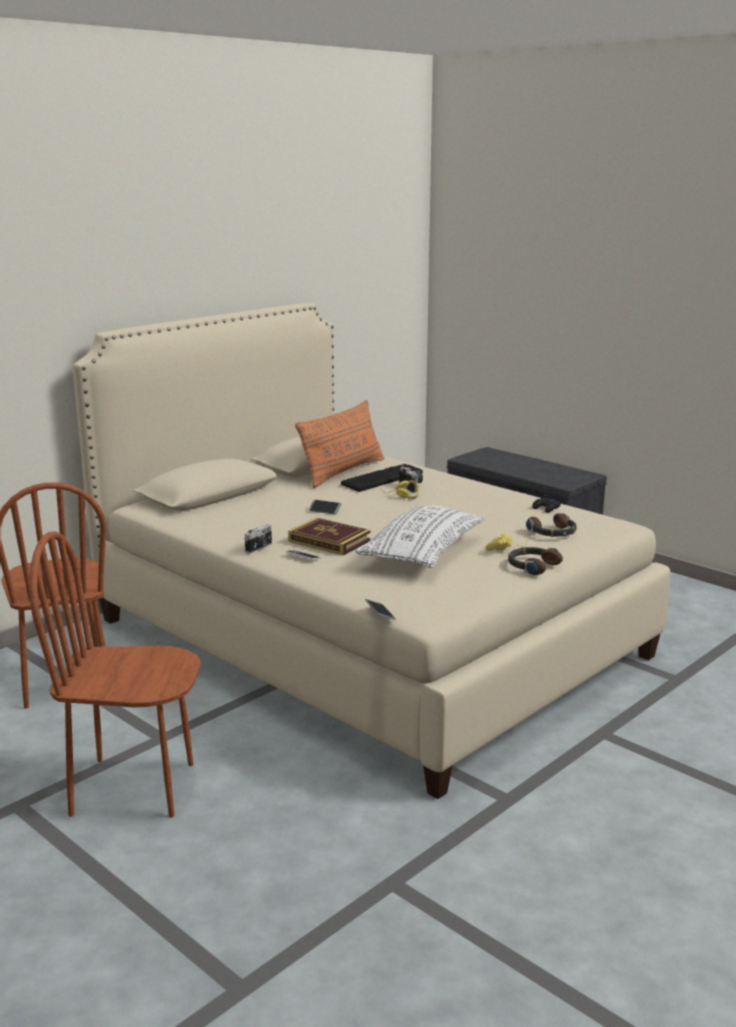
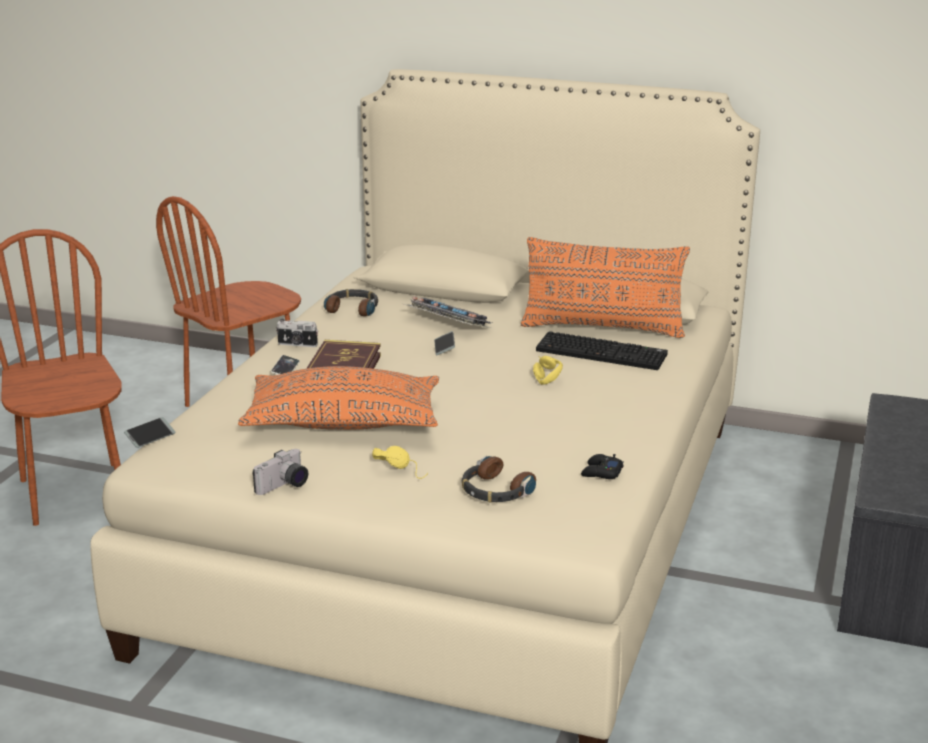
camera: 65 degrees right, 5 degrees up
white pillow [355,505,486,568] -> orange pillow [238,366,439,429]
camera [399,467,423,492] -> camera moved to [252,449,308,495]
headphones [508,547,563,575] -> headphones moved to [324,289,378,316]
none -> keyboard [404,297,492,328]

